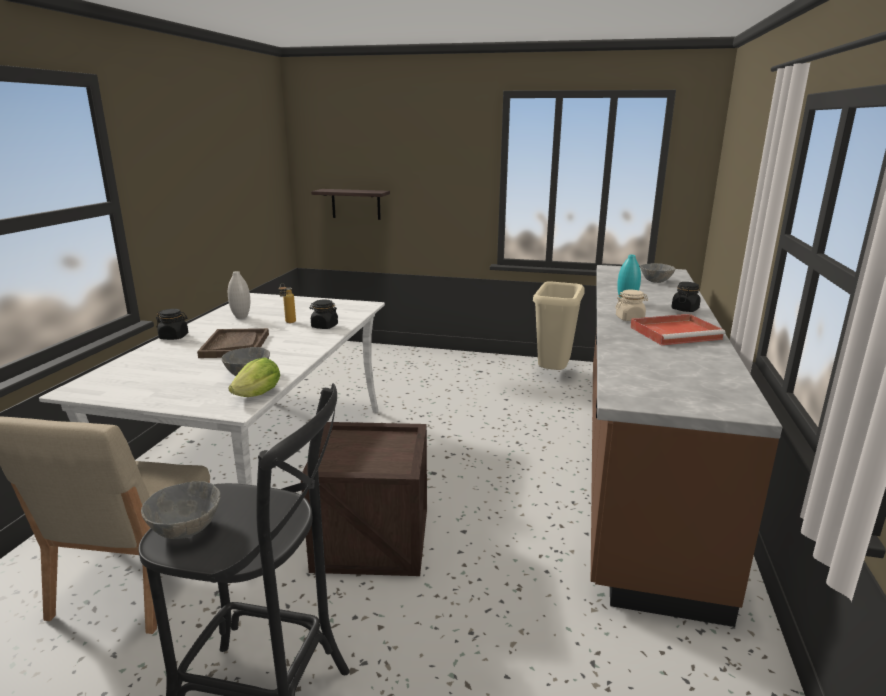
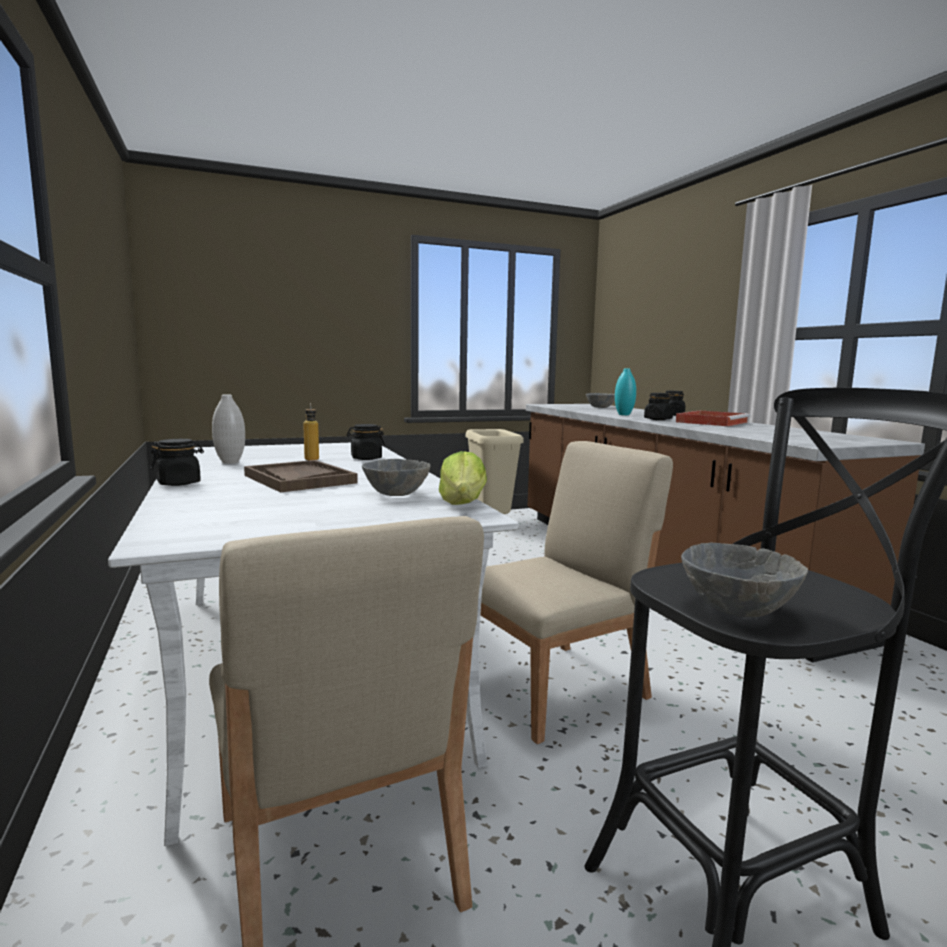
camera: 35 degrees left, 10 degrees down
crate [301,422,427,576] -> beige chair [480,441,673,744]
shelf [311,189,390,220] -> none
beige jar [615,290,648,321] -> black jar [644,393,673,420]

